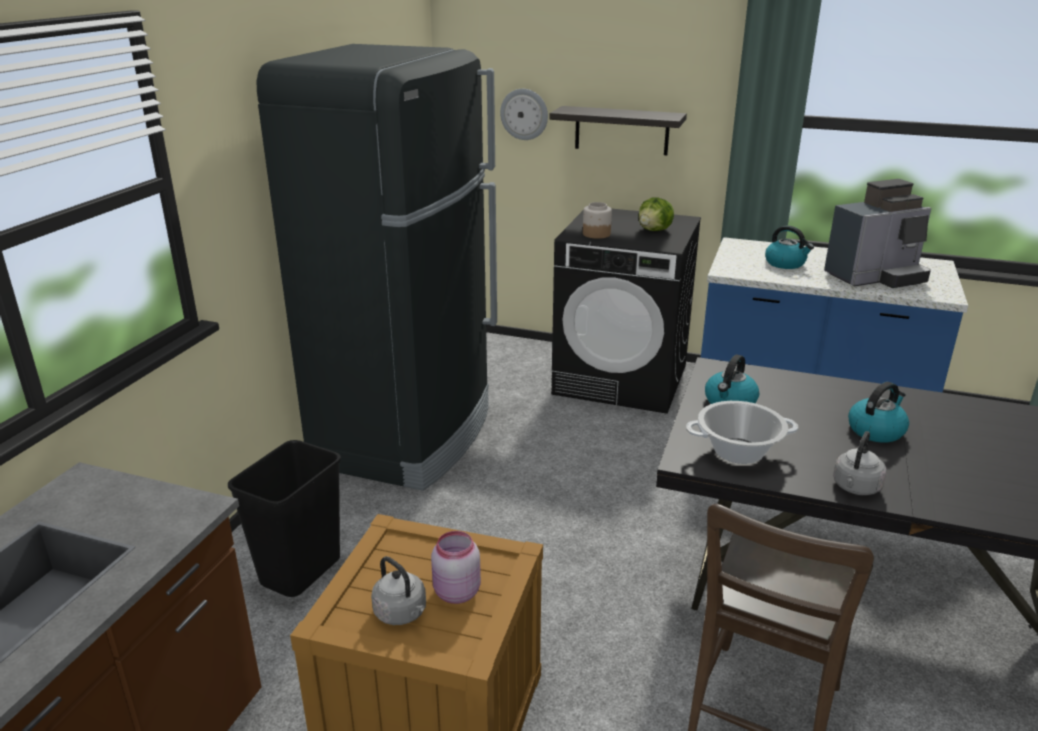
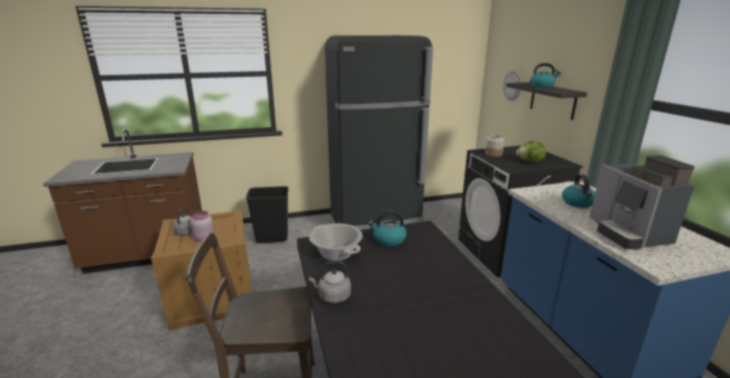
camera: 55 degrees right, 5 degrees down
coffee machine [824,179,931,288] -> coffee machine turned 45 degrees clockwise [590,155,695,249]
kettle [848,382,909,443] -> kettle moved to [530,63,561,88]

